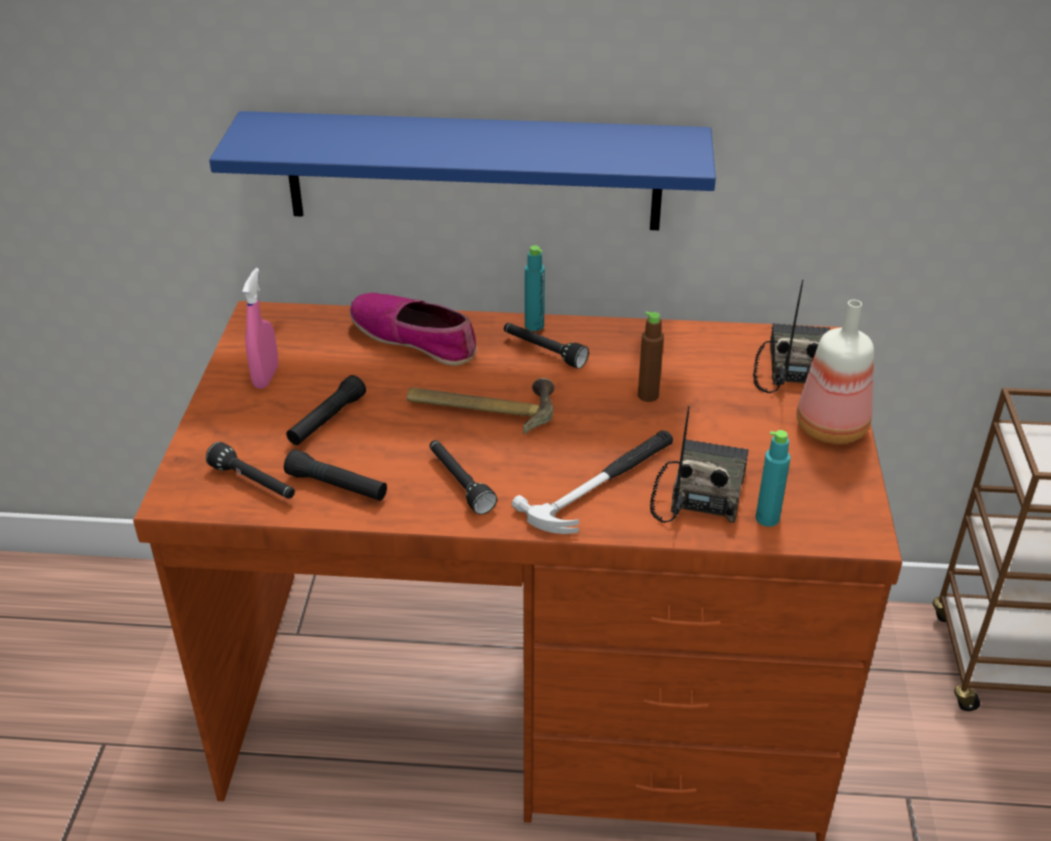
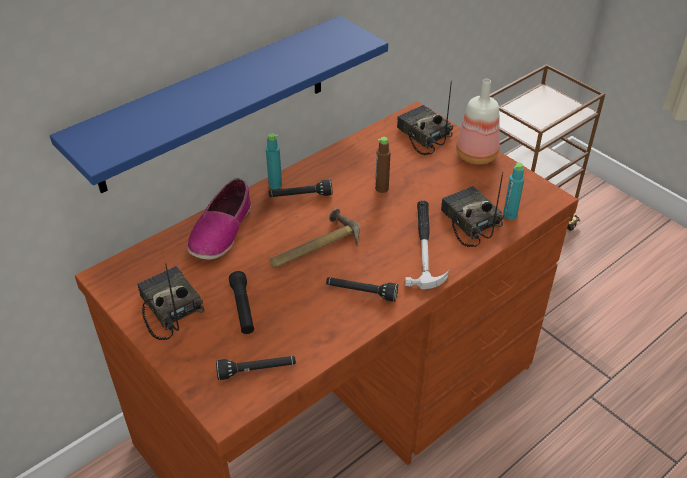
camera: 45 degrees left, 5 degrees up
pink spray bottle [242,268,278,389] -> radio [137,264,204,340]
black flashlight [284,449,387,501] -> none
shoe [350,293,477,366] -> shoe turned 60 degrees counterclockwise [187,178,251,260]

